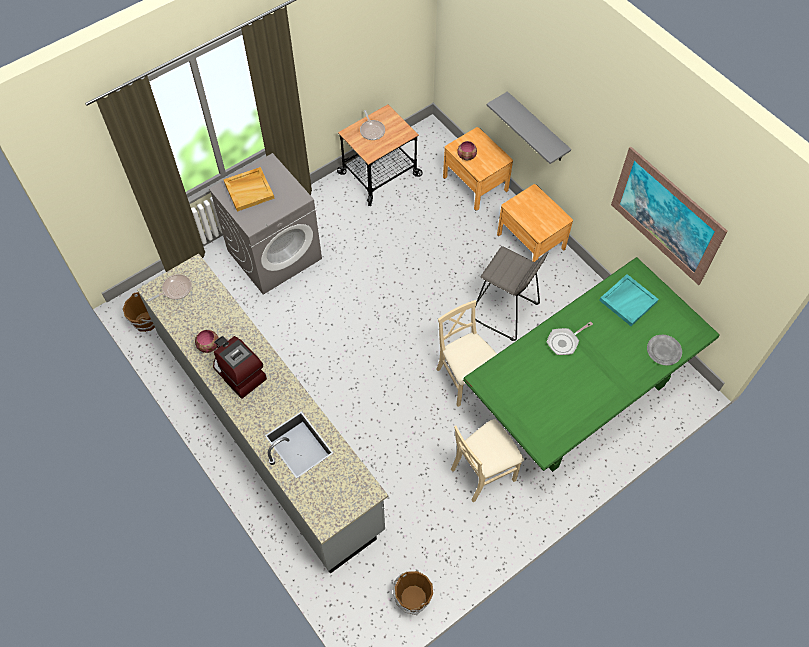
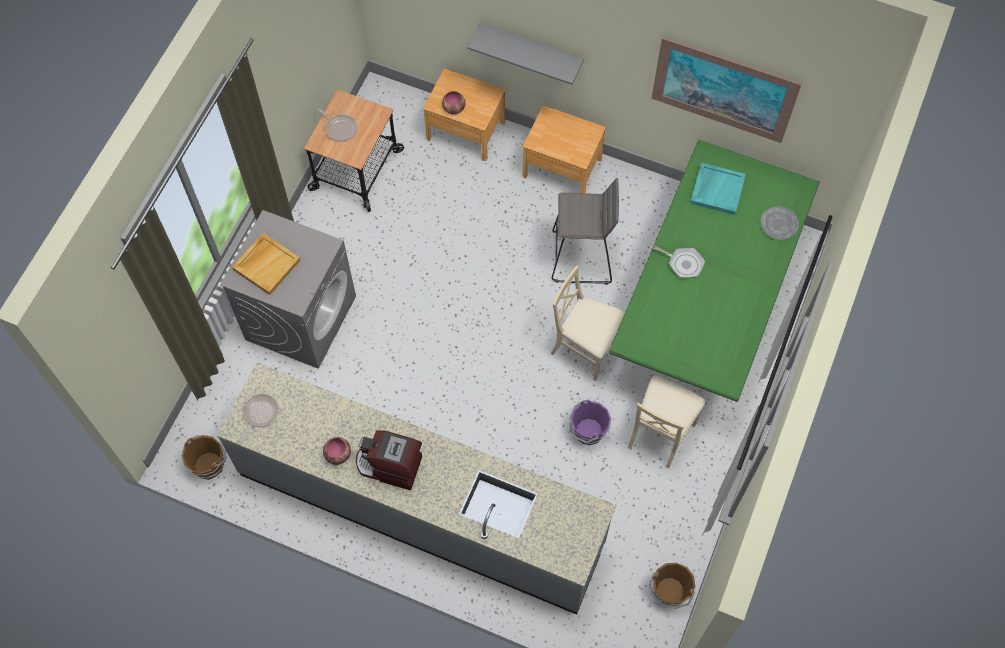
camera: 30 degrees left, 5 degrees up
frying pan [547,321,593,355] -> frying pan turned 90 degrees counterclockwise [649,244,705,278]
none -> purple bucket [569,399,611,445]

